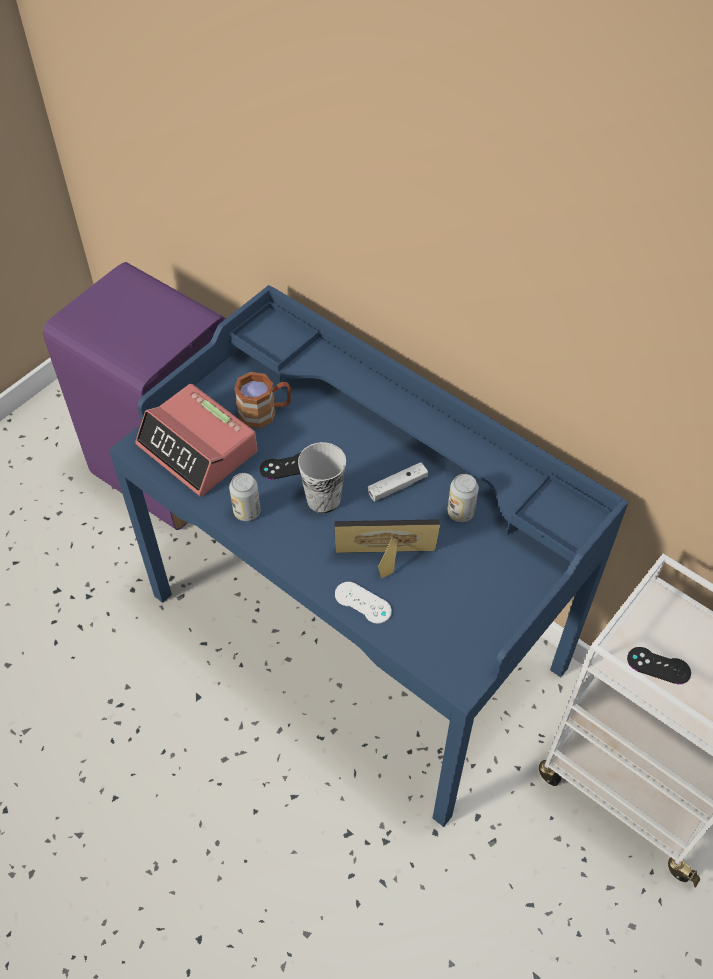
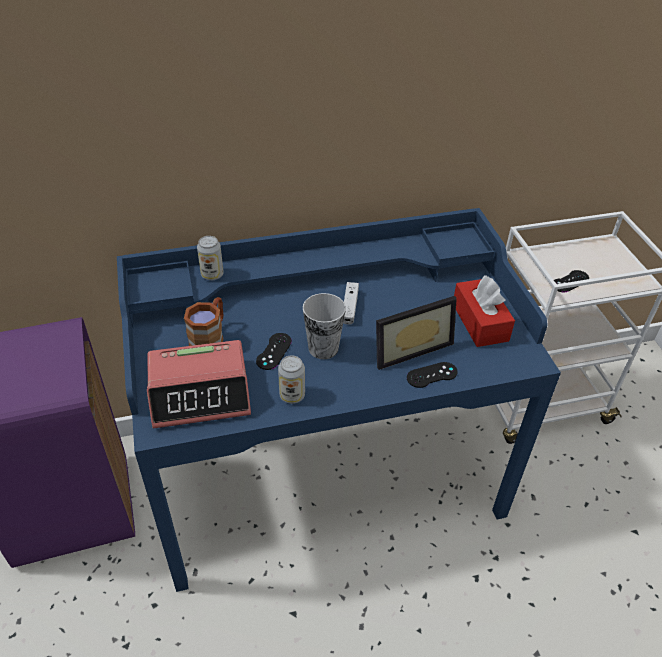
camera: 55 degrees left, 10 degrees down
picture frame [334,519,440,579] -> picture frame turned 150 degrees counterclockwise [376,296,457,370]
white game controller [335,582,392,624] -> black game controller [407,362,458,388]
can [448,474,479,522] -> can moved to [197,236,224,280]
none -> red tissue box [454,275,515,347]

